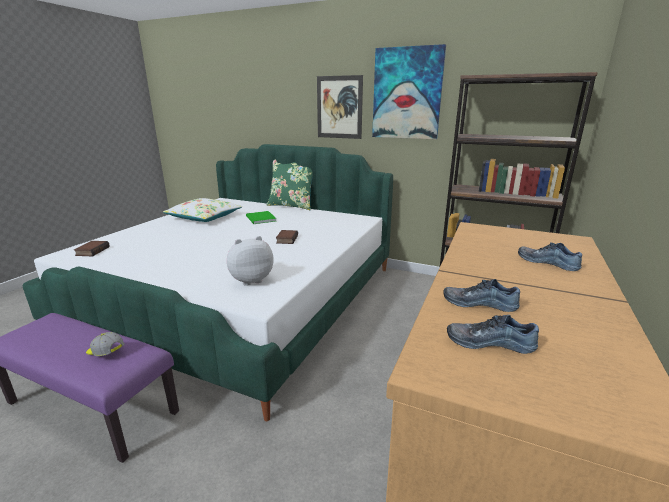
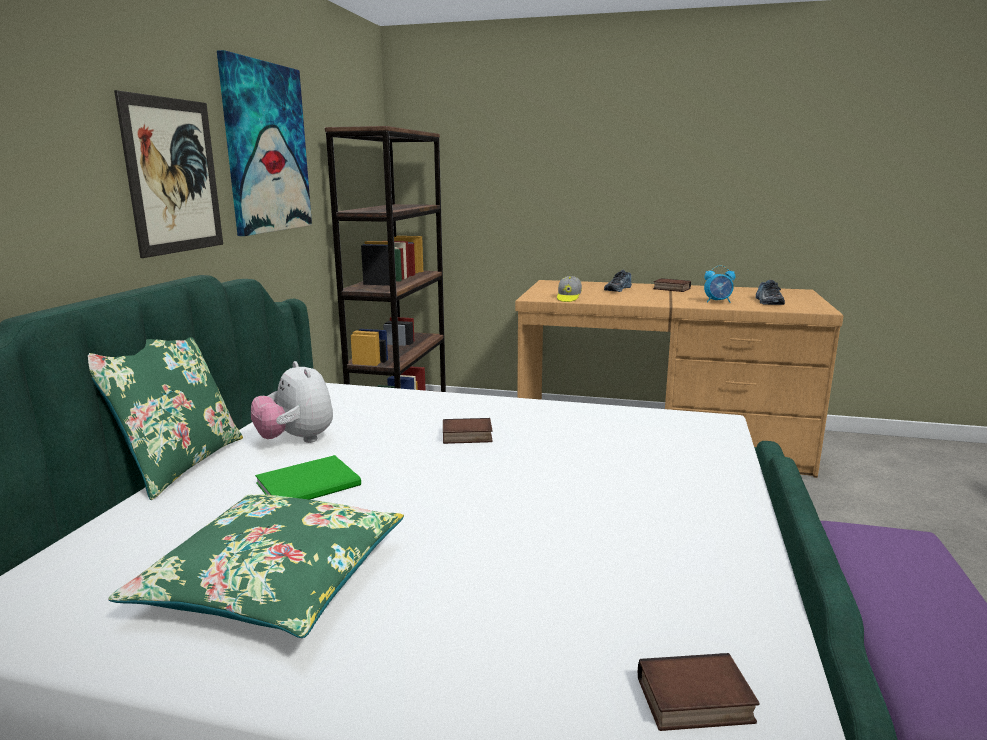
camera: 100 degrees left, 5 degrees down
cap [86,332,124,356] -> cap moved to [557,276,582,302]
white pillow [163,198,242,222] -> green pillow [108,494,404,638]
plush toy [227,236,273,286] -> plush toy moved to [251,361,333,443]
shoe [444,279,520,312] -> alarm clock [704,265,736,303]
none -> book [653,278,691,292]

